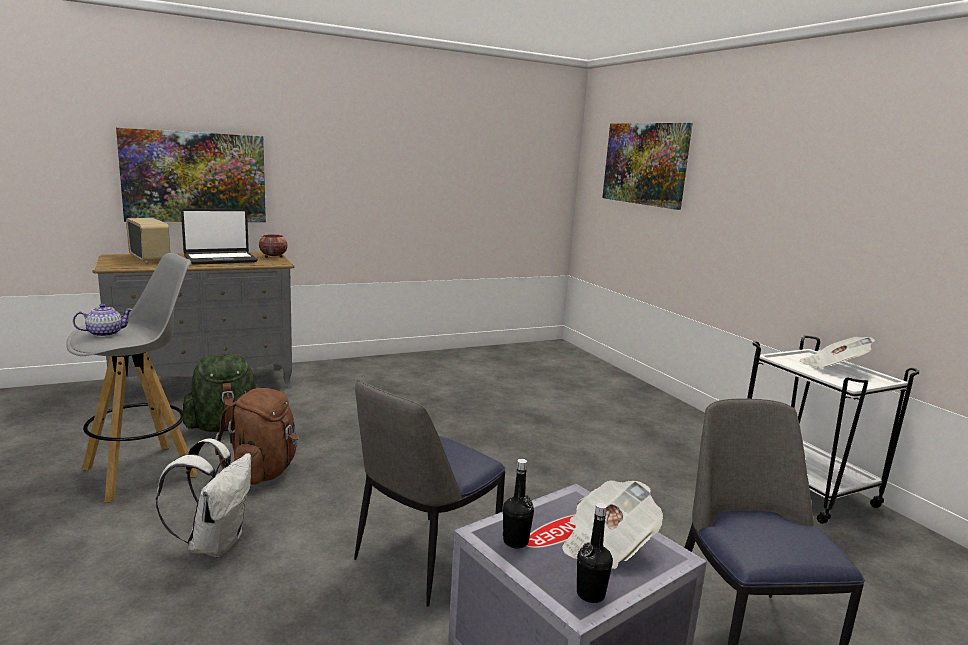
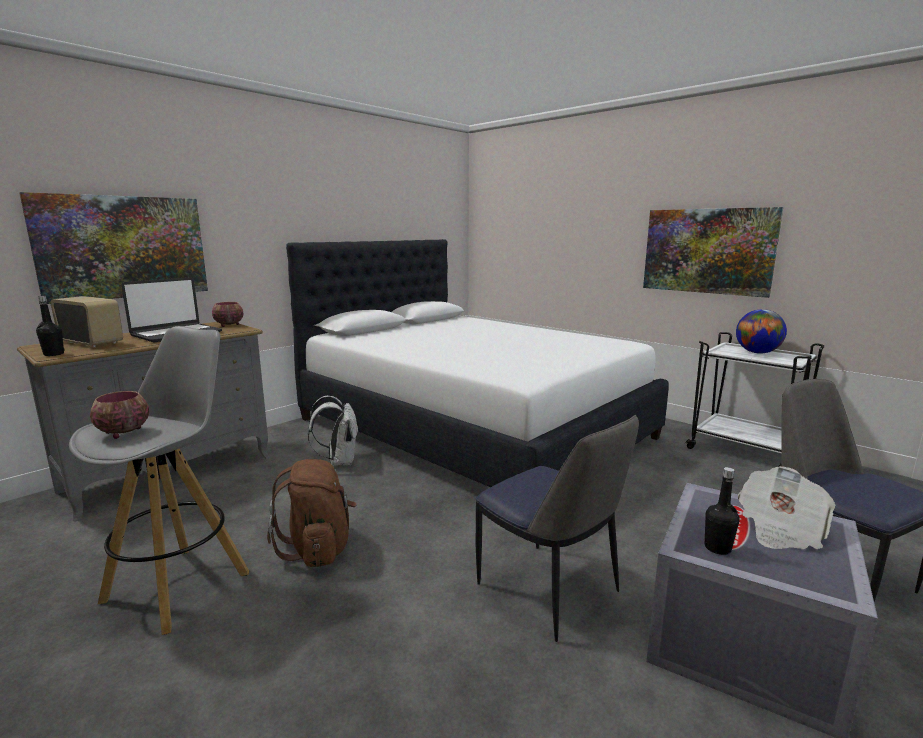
camera: 20 degrees left, 0 degrees up
teapot [73,304,133,337] -> bowl [90,391,149,439]
white backpack [156,438,251,557] -> white backpack moved to [308,396,359,466]
green backpack [181,354,260,432] -> none
chair [354,380,505,607] -> chair turned 60 degrees counterclockwise [476,415,639,642]
black bottle [577,503,613,603] -> black bottle moved to [36,296,65,356]
picture [602,123,693,210] -> picture moved to [643,207,783,298]
newspaper [800,337,875,369] -> globe [736,309,787,354]
none -> white bed [286,239,669,487]

